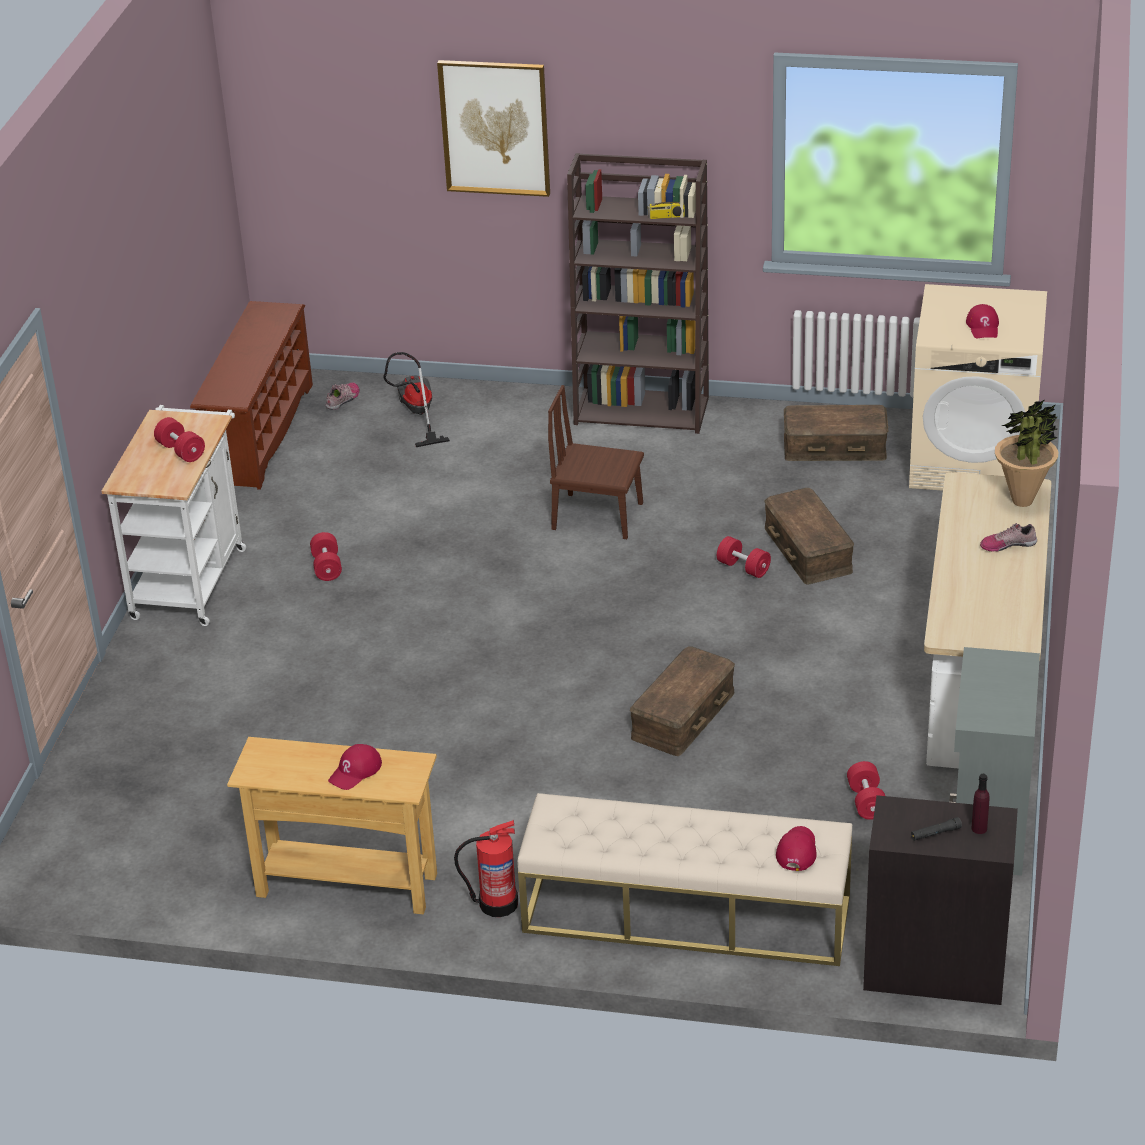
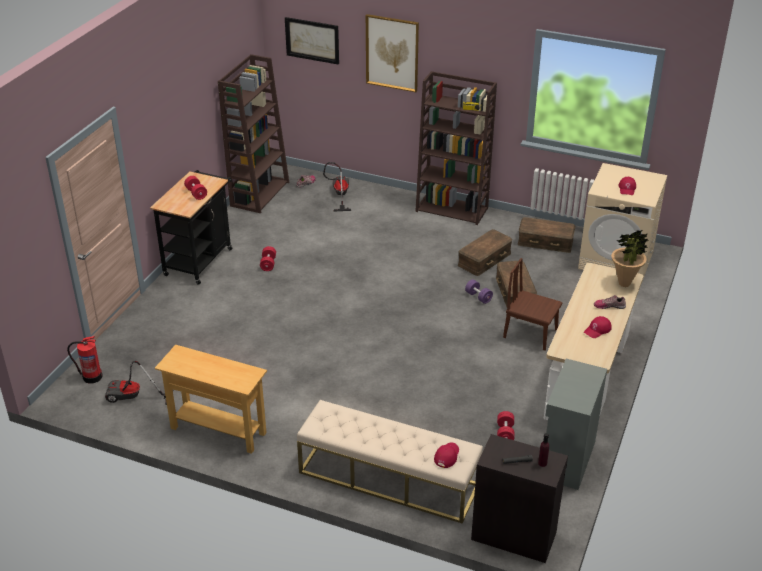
camera: 10 degrees right, 0 degrees up
white cart [102,405,246,626] -> black cart [150,170,232,285]
brown shoe rack [190,301,313,490] -> brown bookcase [218,54,289,213]
red cap [328,744,382,790] -> red cap moved to [584,316,612,338]
fire extinguisher [454,820,518,917] -> fire extinguisher moved to [67,336,103,384]
brown chair [548,385,644,539] -> brown chair moved to [503,258,562,350]
brown storage box [630,646,735,756] -> brown storage box moved to [458,229,512,276]
red dumbbell [717,536,771,578] -> purple dumbbell [465,279,493,304]
none -> vacuum cleaner [105,361,167,405]
none -> picture [285,17,339,64]

